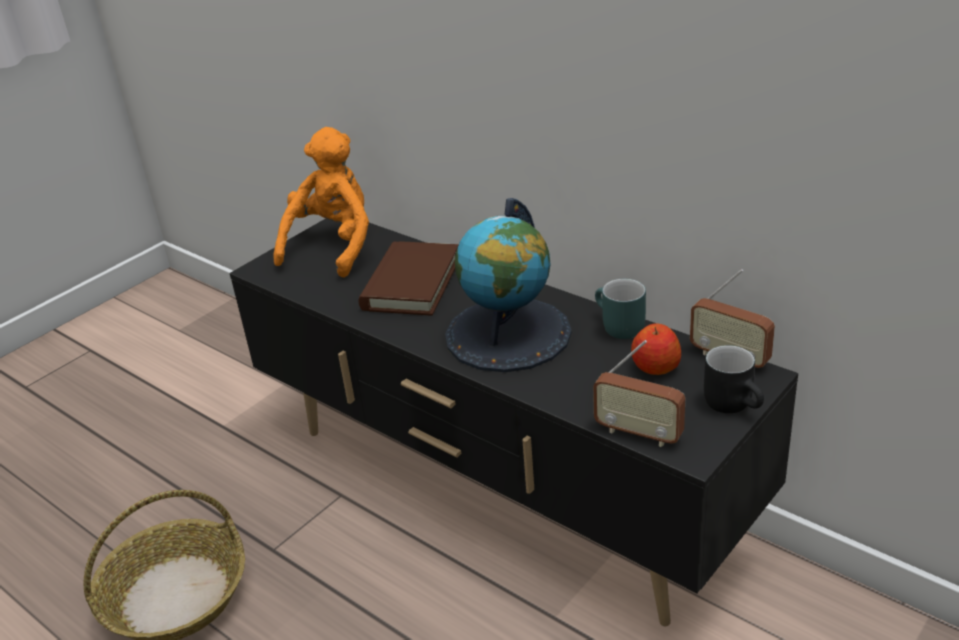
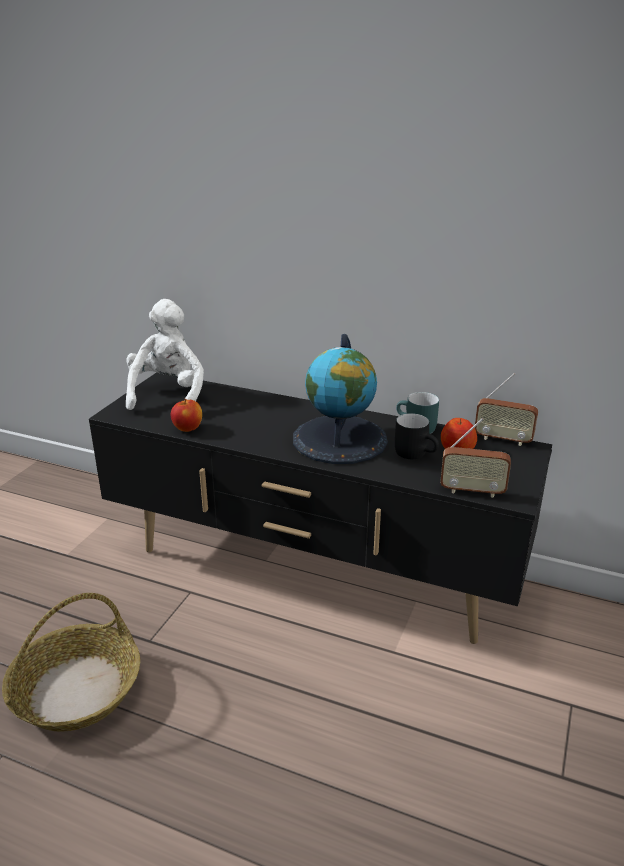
camera: 20 degrees left, 5 degrees down
orange plush toy [273,127,369,277] -> white plush toy [126,299,204,410]
brown book [359,241,459,316] -> none
black mug [704,345,764,413] -> black mug moved to [395,413,439,459]
none -> apple [171,399,202,432]

